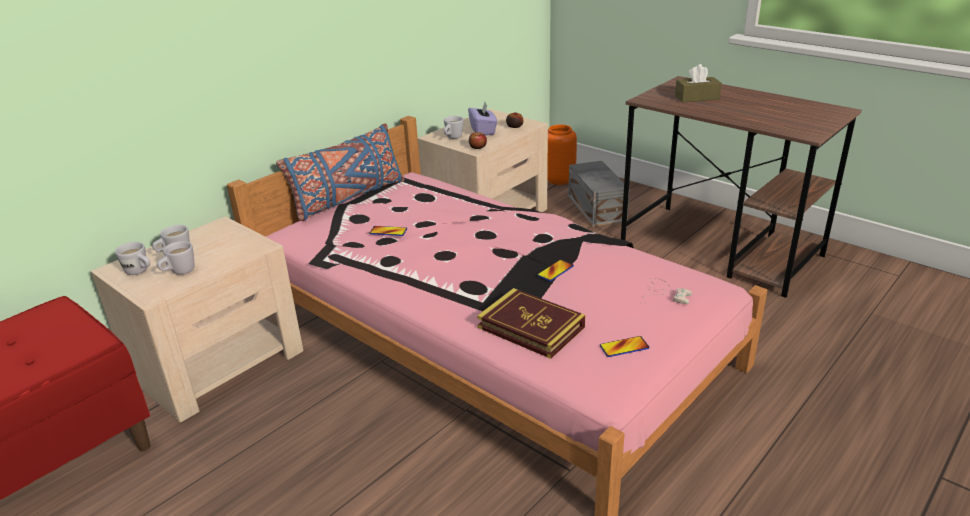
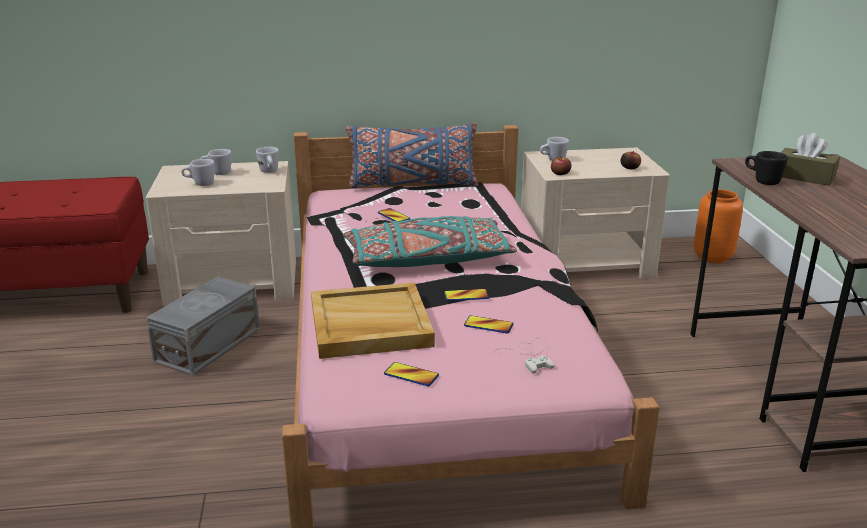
camera: 40 degrees right, 5 degrees down
white mug [115,242,150,275] -> white mug moved to [256,147,279,173]
purple tissue box [468,102,498,136] -> none
book [477,288,585,359] -> beige tray [311,282,435,359]
grey storage box [568,161,630,227] -> grey storage box moved to [146,276,260,376]
none -> turquoise pillow [343,216,517,267]
none -> phone [464,316,514,333]
none -> black mug [745,151,788,185]

